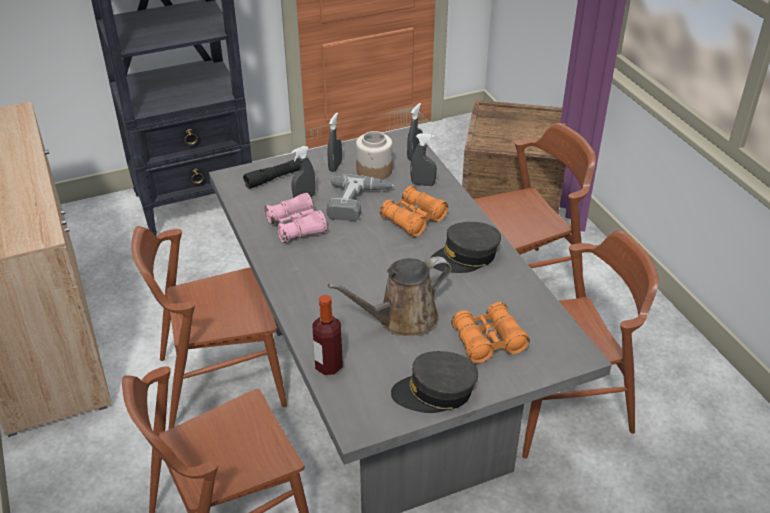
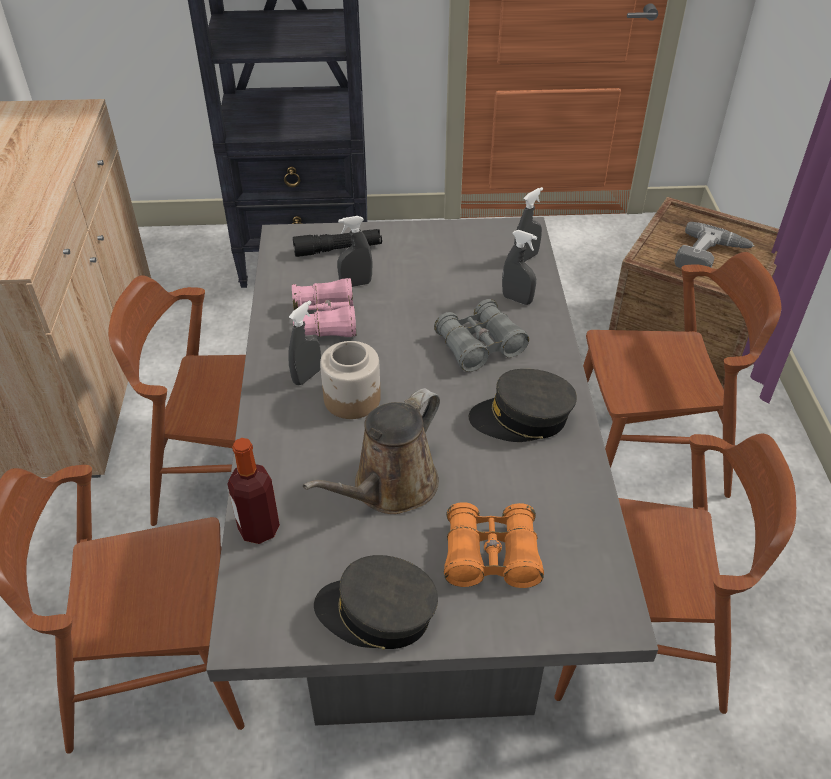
camera: 20 degrees right, 5 degrees up
grey spray bottle [327,113,342,172] -> grey spray bottle moved to [288,300,321,385]
power drill [327,174,394,221] -> power drill moved to [674,222,754,269]
brown watering can [328,257,451,336] -> brown watering can turned 45 degrees counterclockwise [303,388,440,514]
jar [356,131,393,180] -> jar moved to [320,341,381,419]
orange binoculars [380,186,448,237] -> grey binoculars [434,299,529,372]

